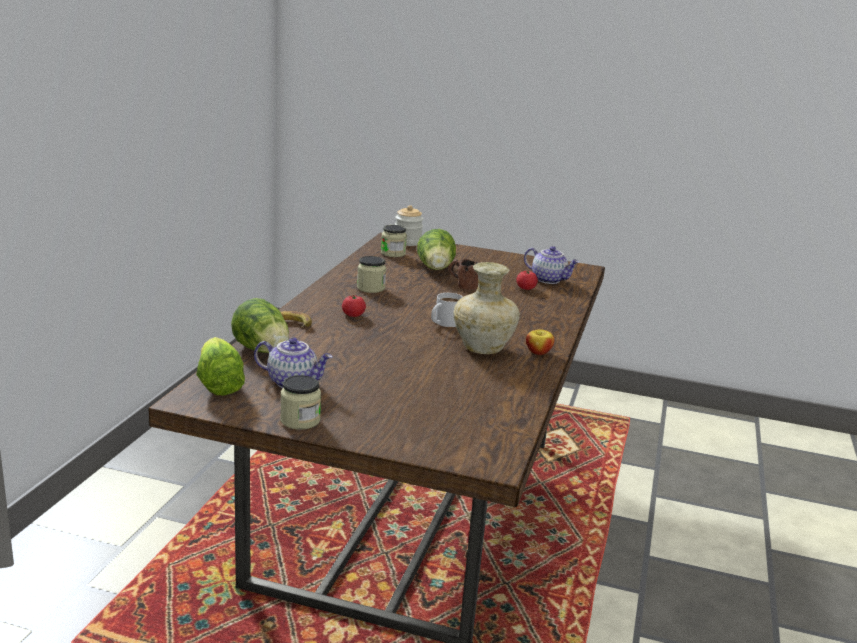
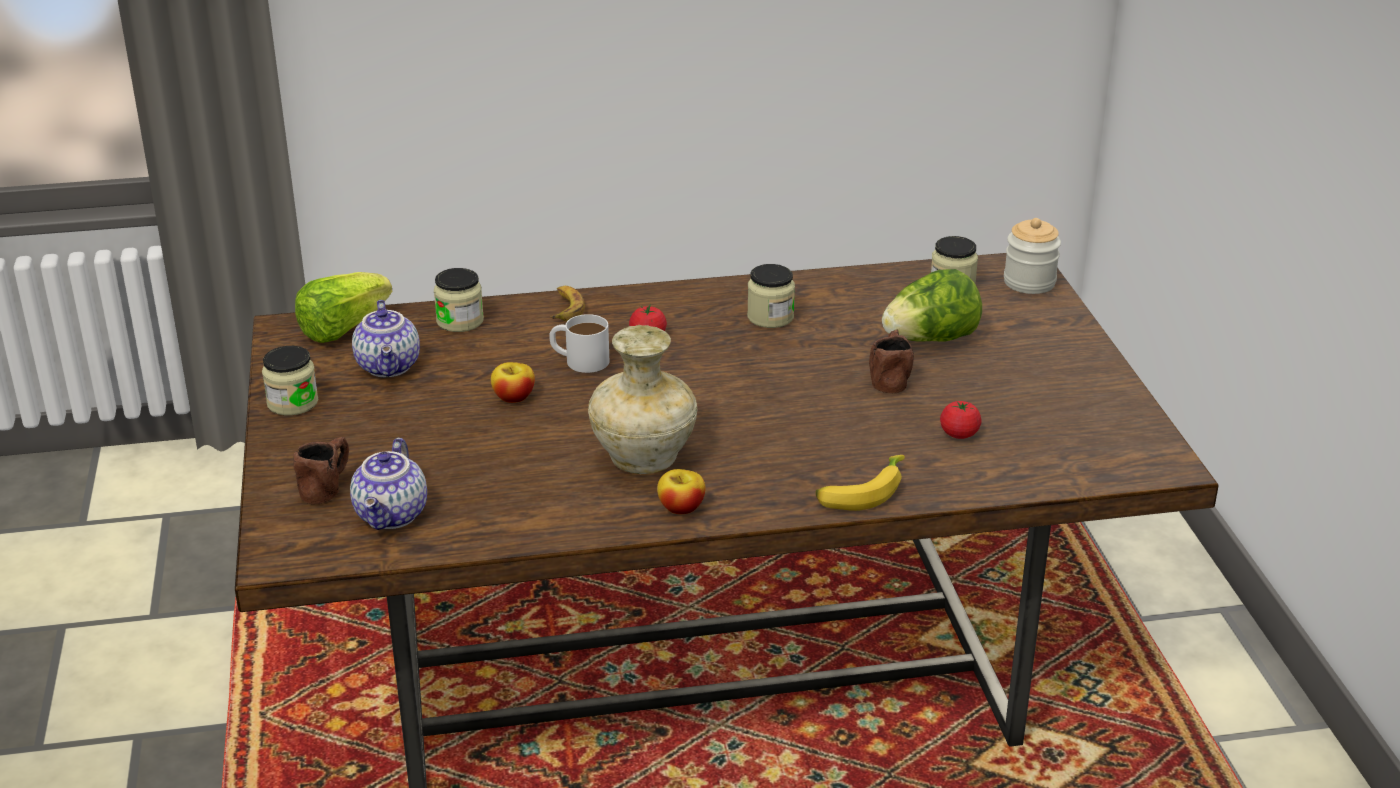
camera: 65 degrees right, 10 degrees up
lettuce [231,298,289,353] -> jar [434,268,484,332]
white mug [431,293,463,327] -> white mug moved to [549,314,609,373]
teapot [524,246,579,284] -> teapot moved to [350,438,427,530]
none -> brown mug [294,437,349,505]
none -> apple [491,362,535,403]
none -> banana [816,455,905,511]

